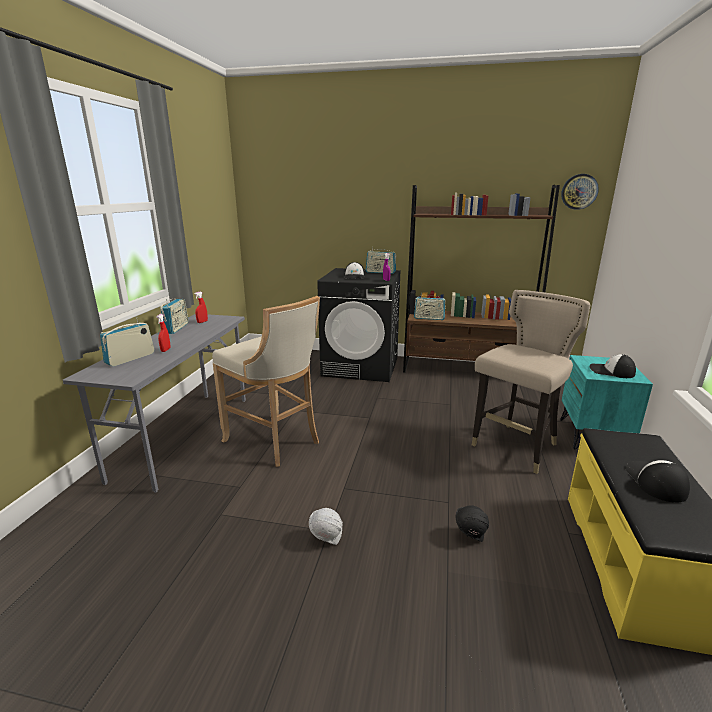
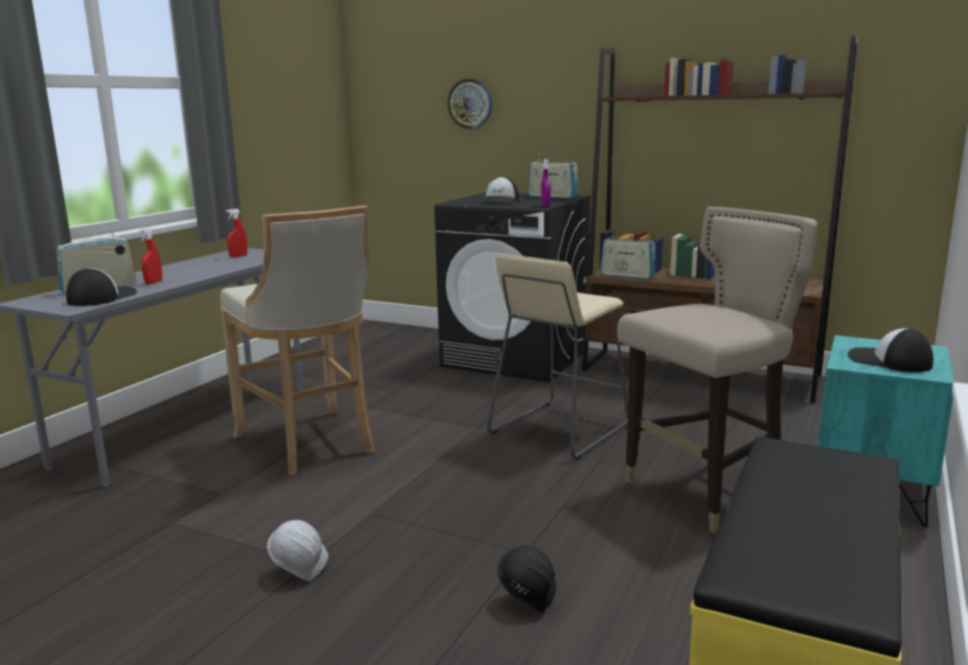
camera: 15 degrees right, 5 degrees down
radio [160,298,189,334] -> none
wall clock [561,174,599,210] -> wall clock moved to [447,79,492,129]
cap [626,460,690,502] -> cap moved to [66,268,137,306]
none -> beige stool [487,254,628,460]

